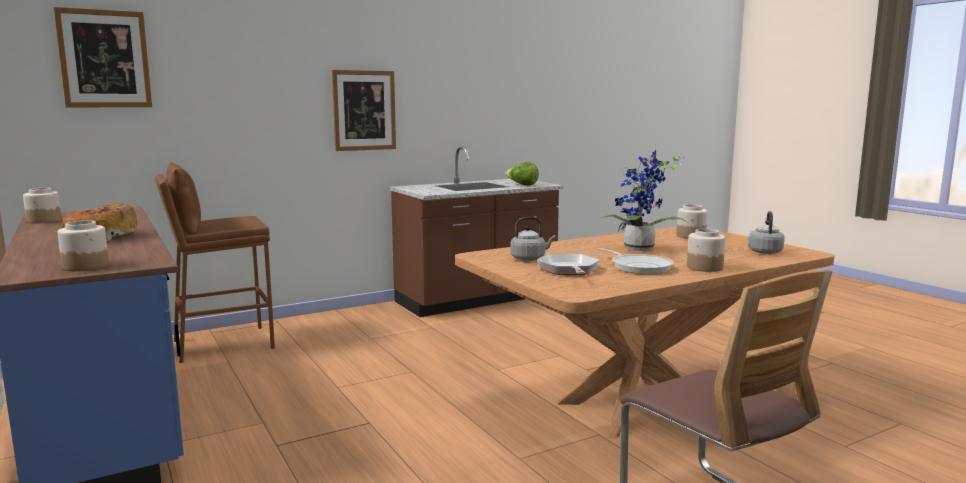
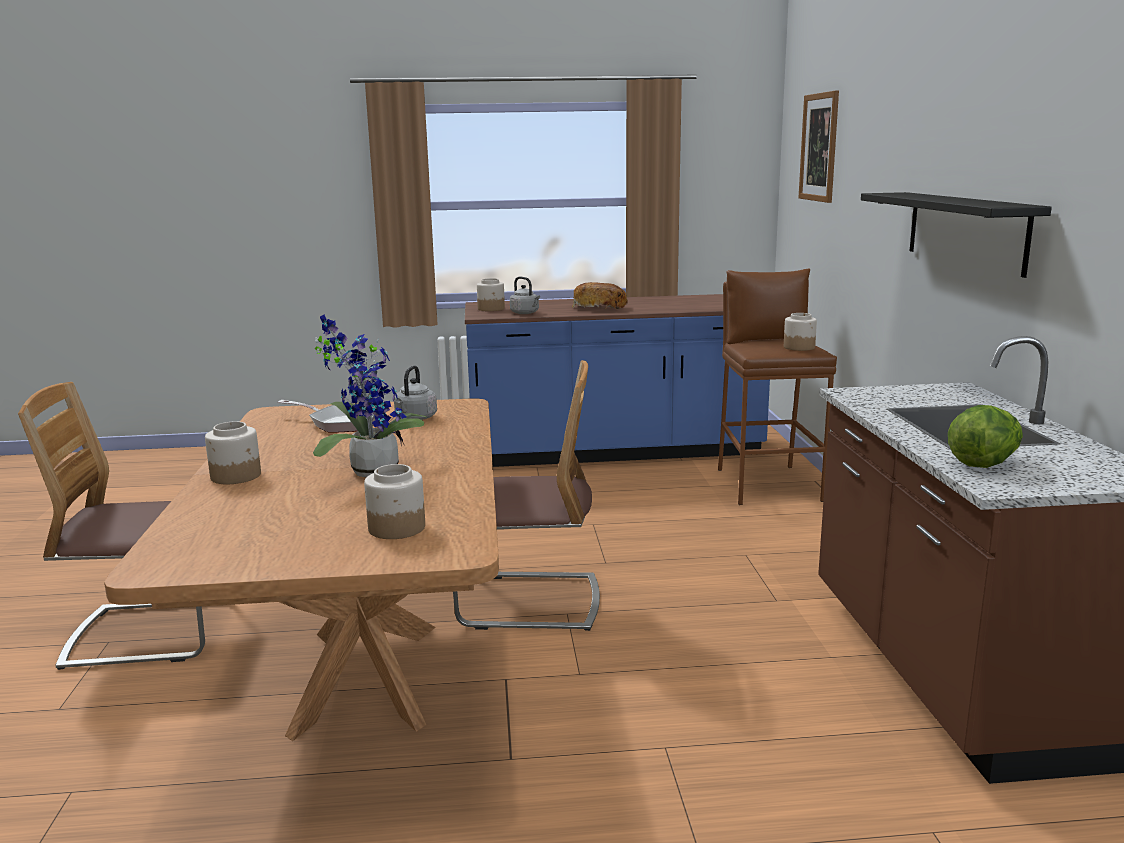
camera: 115 degrees right, 5 degrees up
jar [23,188,61,224] -> jar moved to [784,313,817,351]
picture [332,70,396,151] -> black shelf [861,192,1052,278]
frying pan [597,248,674,274] -> none
grey kettle [748,211,785,254] -> grey kettle moved to [510,277,540,314]
none -> chair [453,360,600,631]

